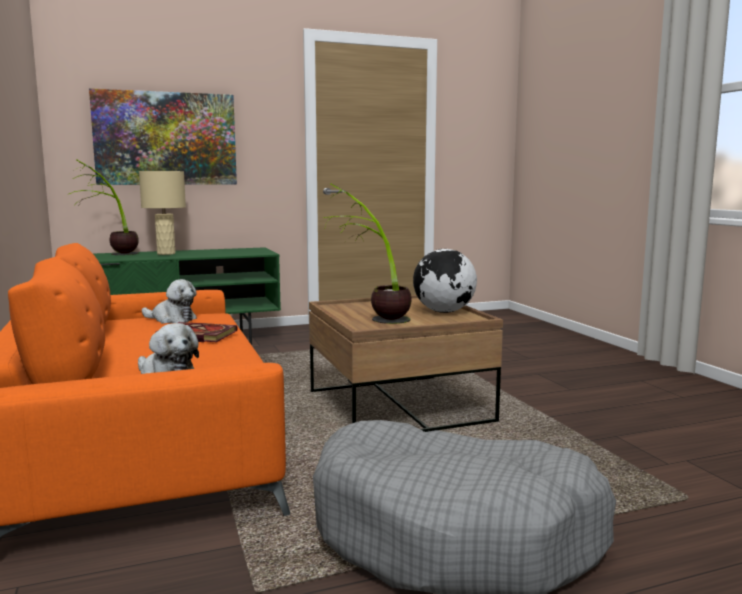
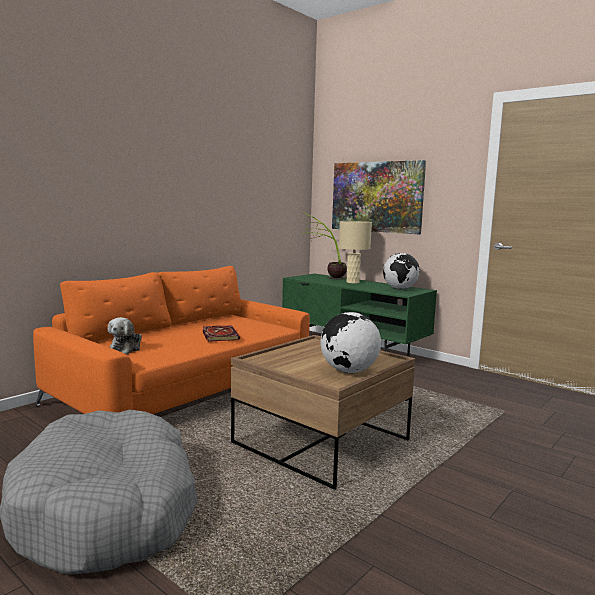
camera: 60 degrees right, 0 degrees up
plush toy [142,279,197,324] -> none
potted plant [324,183,412,324] -> none
none -> globe [383,253,420,289]

